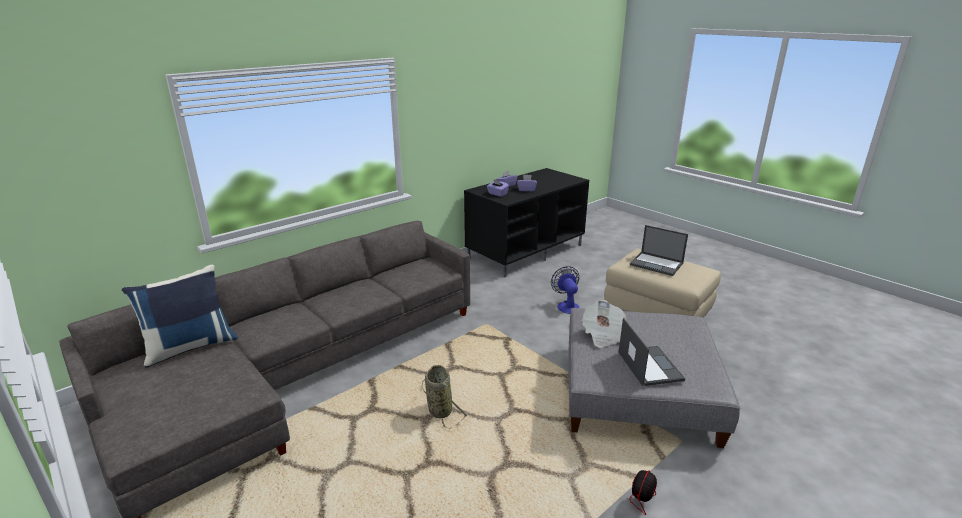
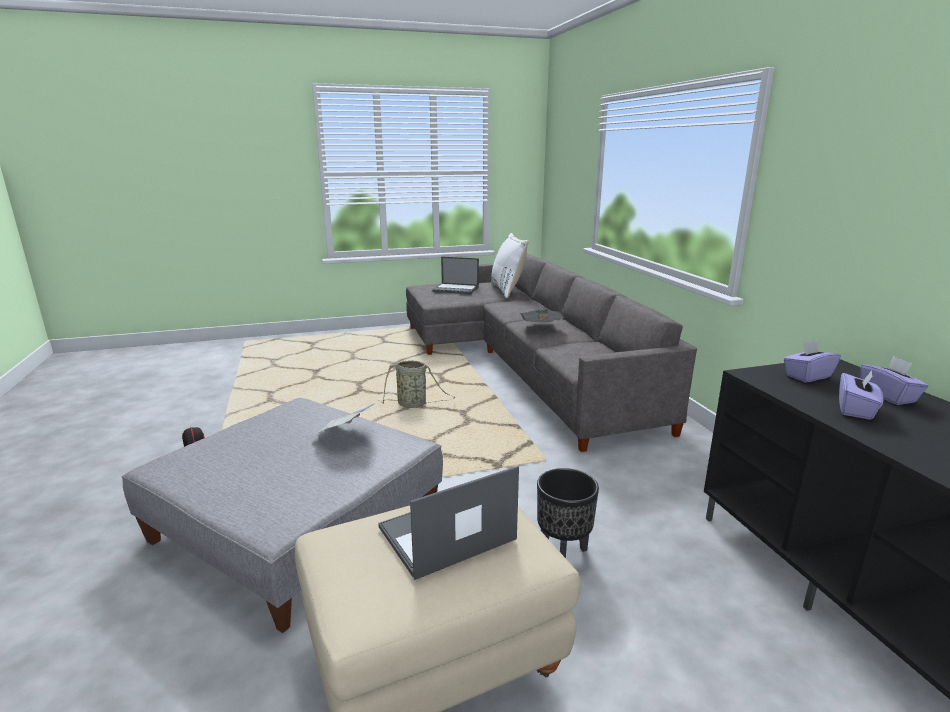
camera: 115 degrees right, 5 degrees down
blue pillow [122,265,238,368] -> white pillow [491,233,529,298]
fan [551,266,579,314] -> black planter [537,468,599,558]
laptop [619,318,685,386] -> laptop moved to [433,257,479,294]
none -> newspaper [520,310,564,323]

